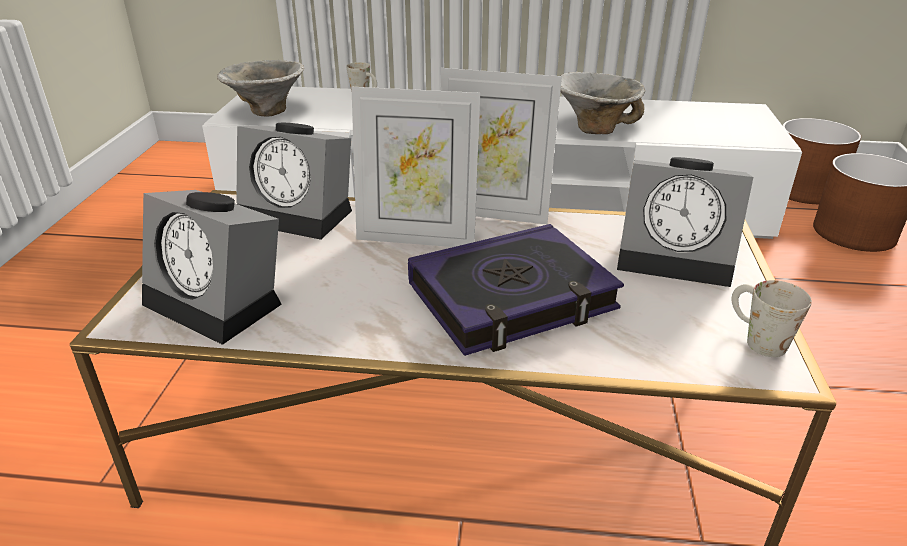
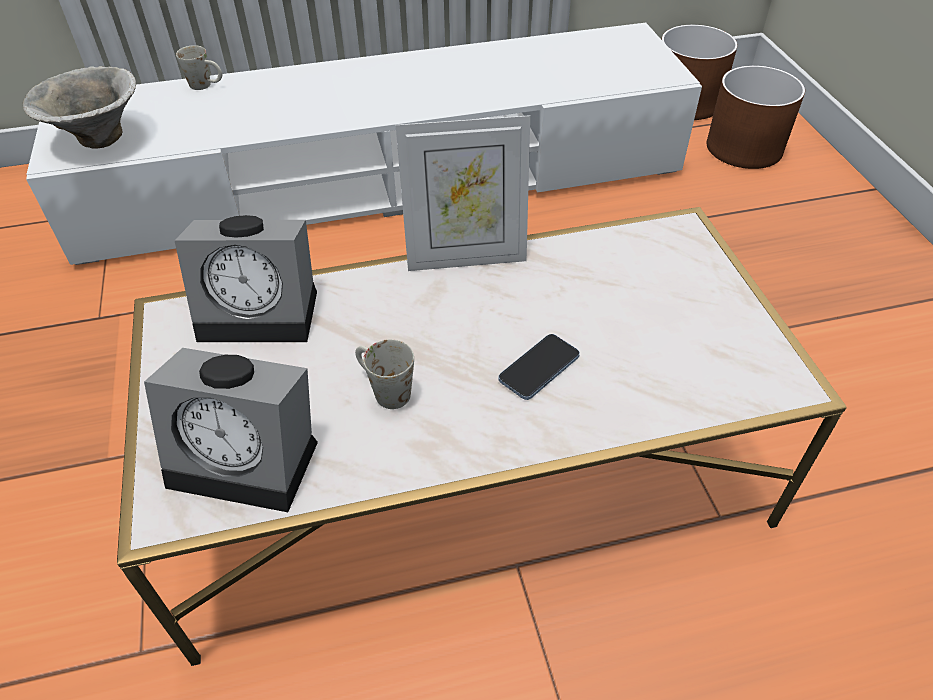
camera: 20 degrees left, 15 degrees up
picture frame [351,87,480,247] -> none
book [408,224,624,356] -> phone [498,334,580,400]
bowl [560,72,645,134] -> none
alarm clock [617,157,753,287] -> none
white mug [731,280,812,357] -> white mug moved to [355,339,414,409]

